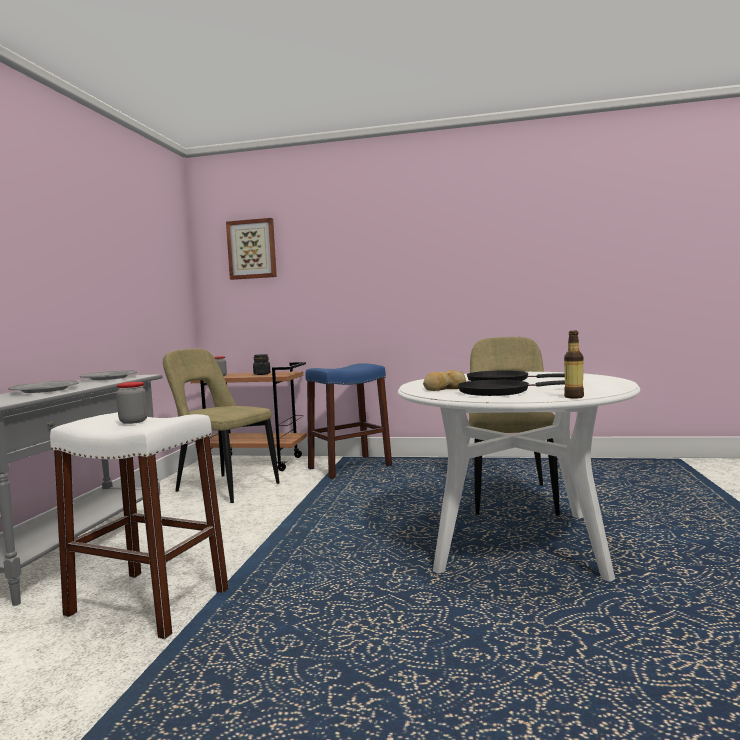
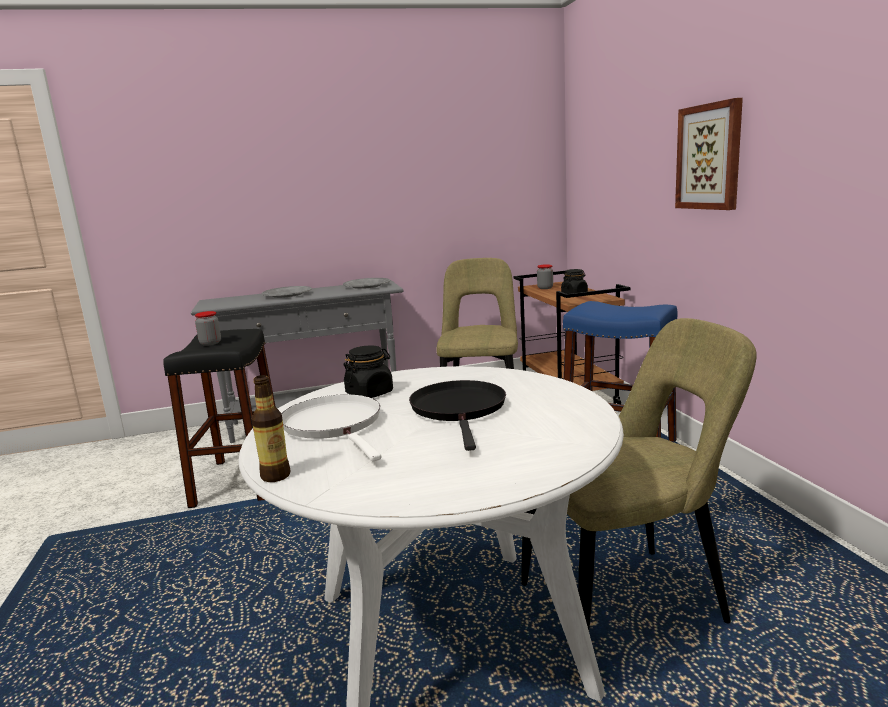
camera: 65 degrees right, 10 degrees up
white stool [50,412,229,639] -> black stool [164,329,276,508]
picture [226,218,277,280] -> picture moved to [675,98,743,210]
bread [423,370,466,391] -> black jar [343,345,393,398]
black frying pan [458,380,565,396] -> white frying pan [282,394,381,461]

